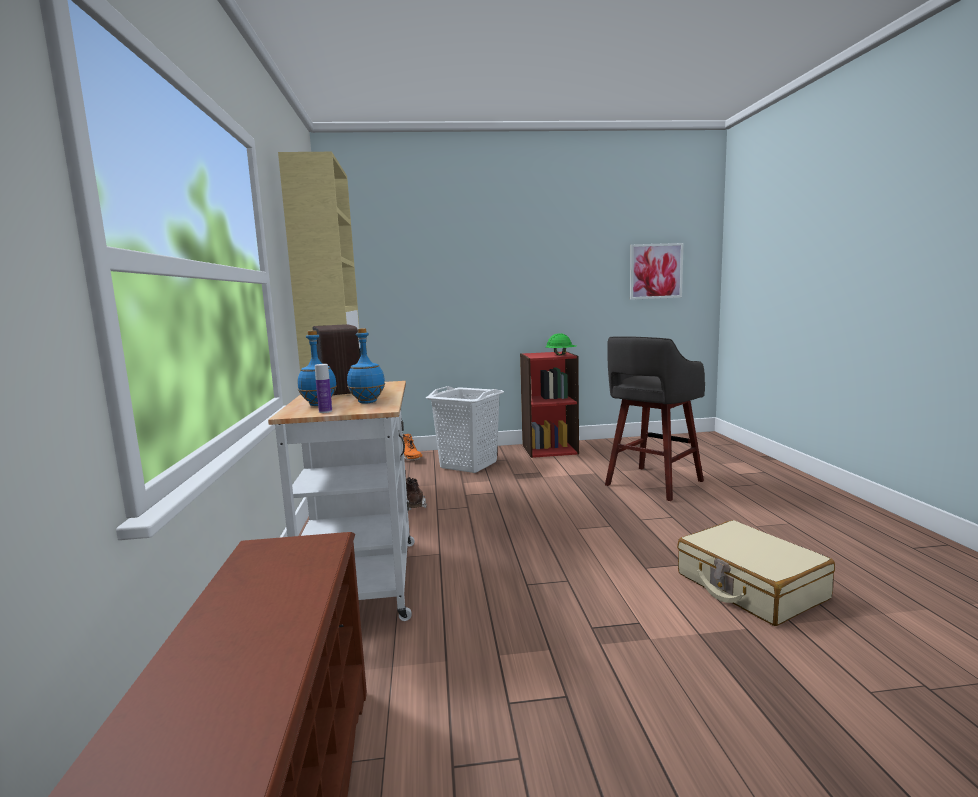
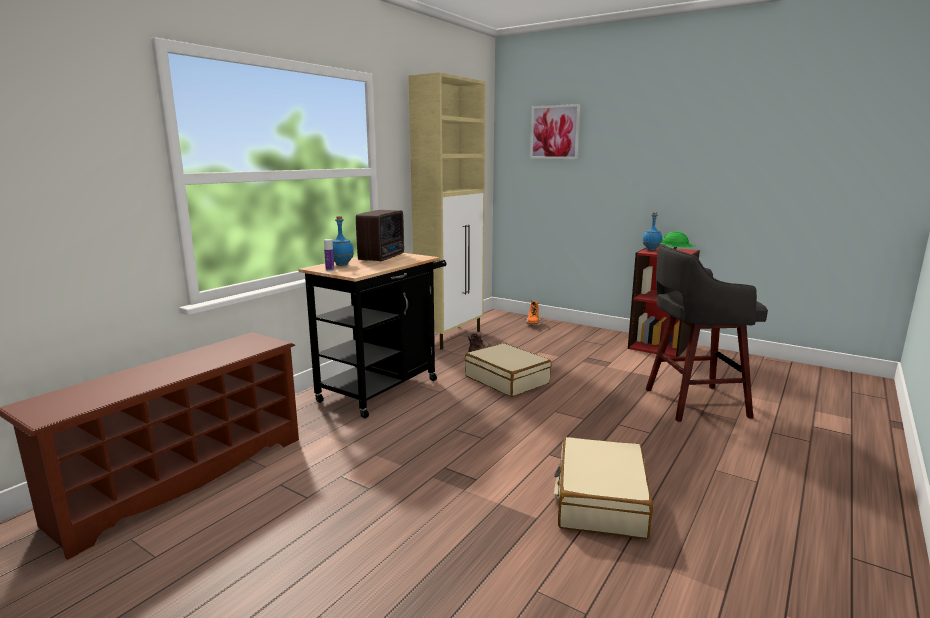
camera: 40 degrees right, 5 degrees up
white cart [268,381,415,621] -> black cart [298,253,447,418]
blue bottle [347,328,385,403] -> blue bottle moved to [642,212,662,250]
white laundry basket [426,386,504,473] -> none
picture [630,243,683,300] -> picture moved to [530,104,581,159]
none -> beige suitcase [465,343,552,397]

